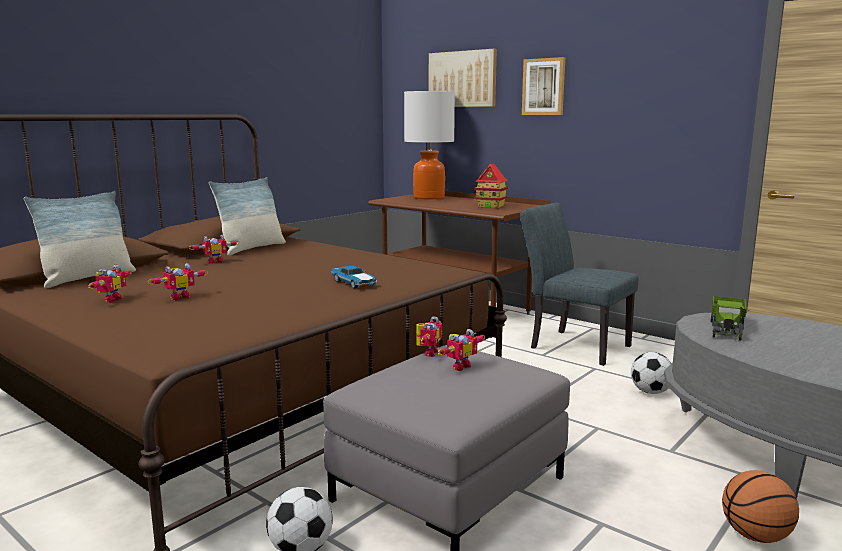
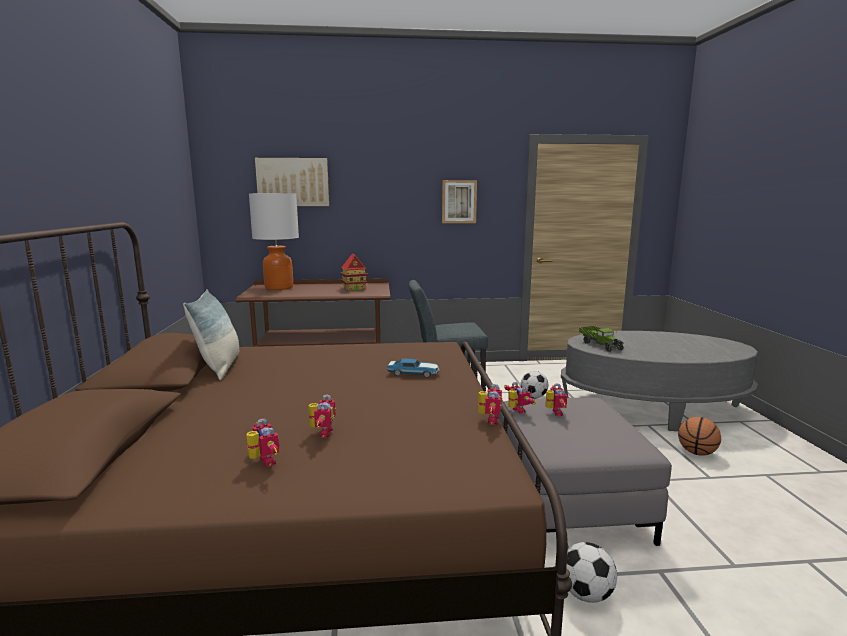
camera: 45 degrees left, 0 degrees up
pillow [24,191,136,288] -> none
toy robot [189,234,239,264] -> toy robot moved to [478,384,502,425]
picture [522,57,565,115] -> picture moved to [442,180,477,223]

